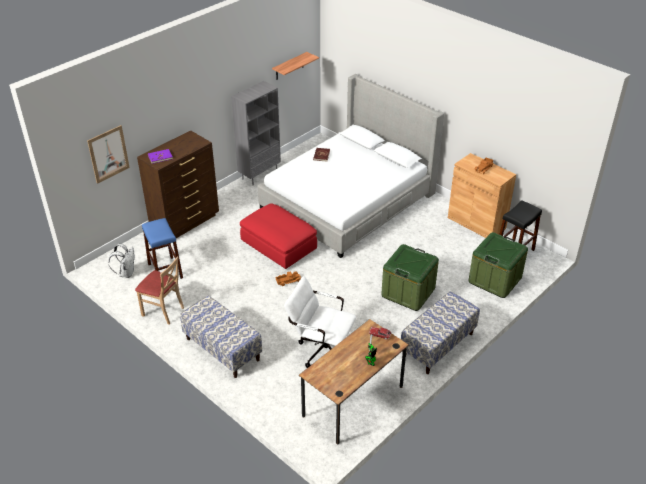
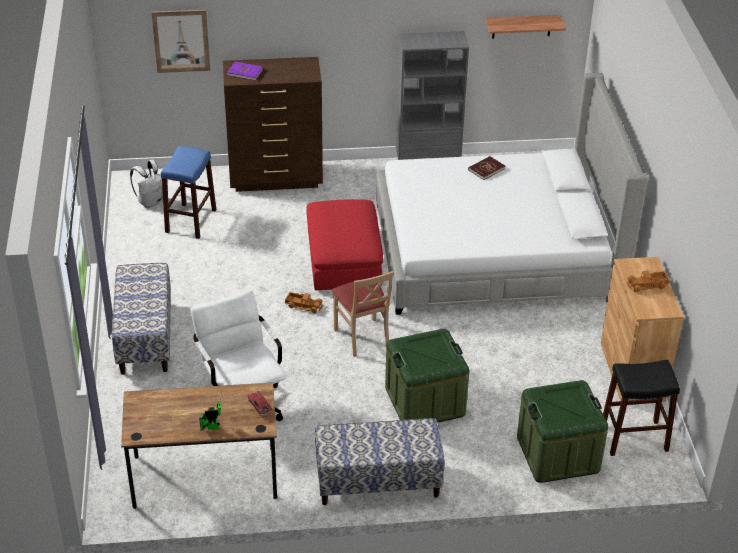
camera: 40 degrees right, 0 degrees up
beige chair [135,257,184,324] -> beige chair moved to [332,271,394,357]

